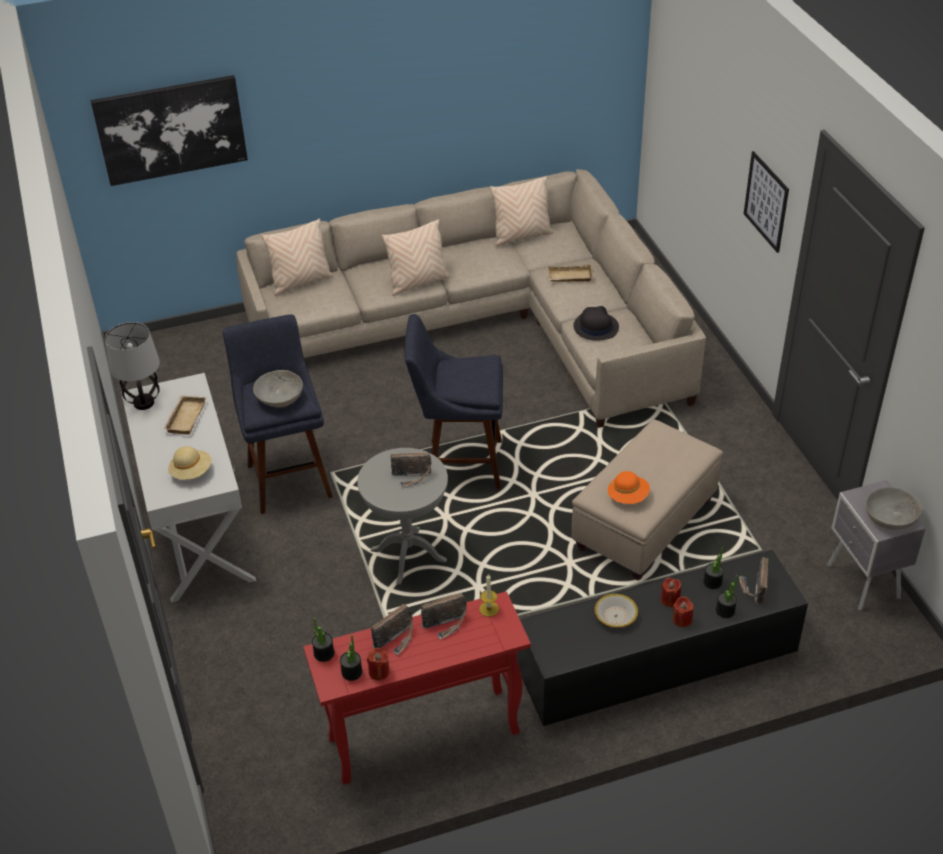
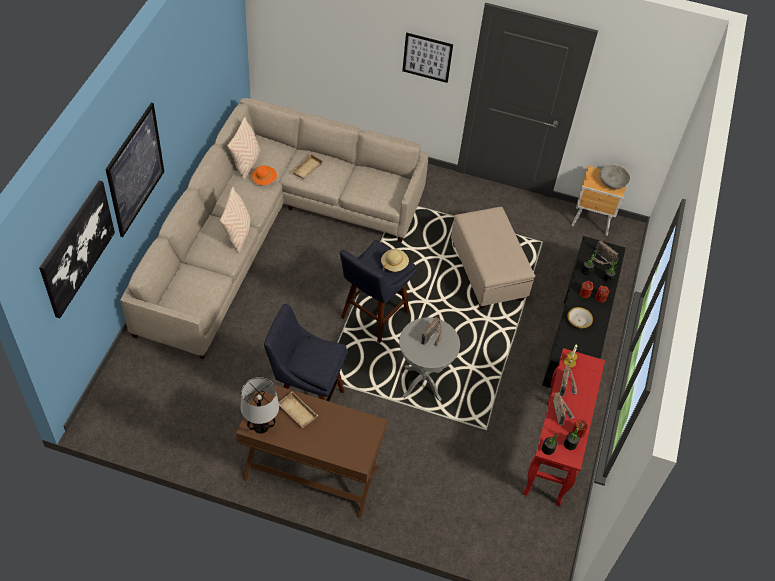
camera: 60 degrees left, 10 degrees up
white console table [121,373,256,603] -> brown console table [236,385,387,518]
beige hat [168,446,211,480] -> beige hat moved to [381,249,409,272]
grey bowl [253,370,303,407] -> none
beige pillow [261,219,333,296] -> none
black hat [573,306,619,341] -> none
orange hat [608,471,650,504] -> orange hat moved to [252,165,277,185]
grey nightstand [828,480,926,610] -> brown nightstand [572,166,626,236]
none -> picture [106,102,164,237]

